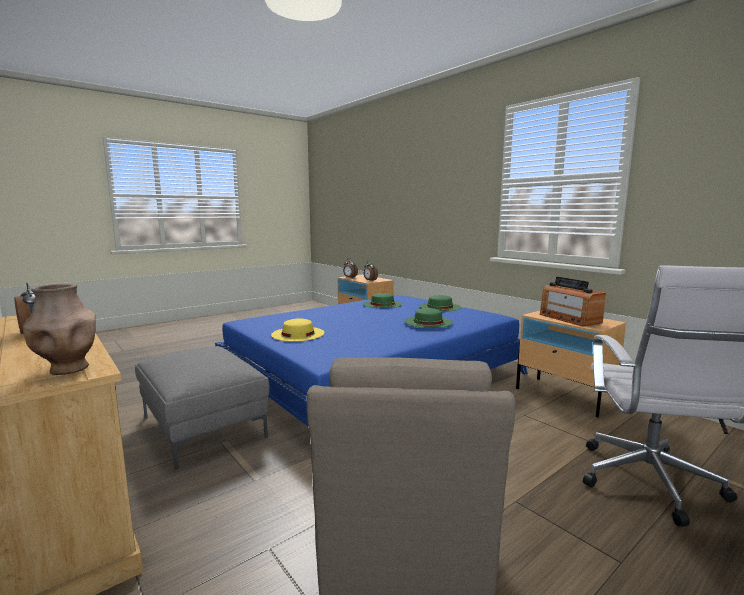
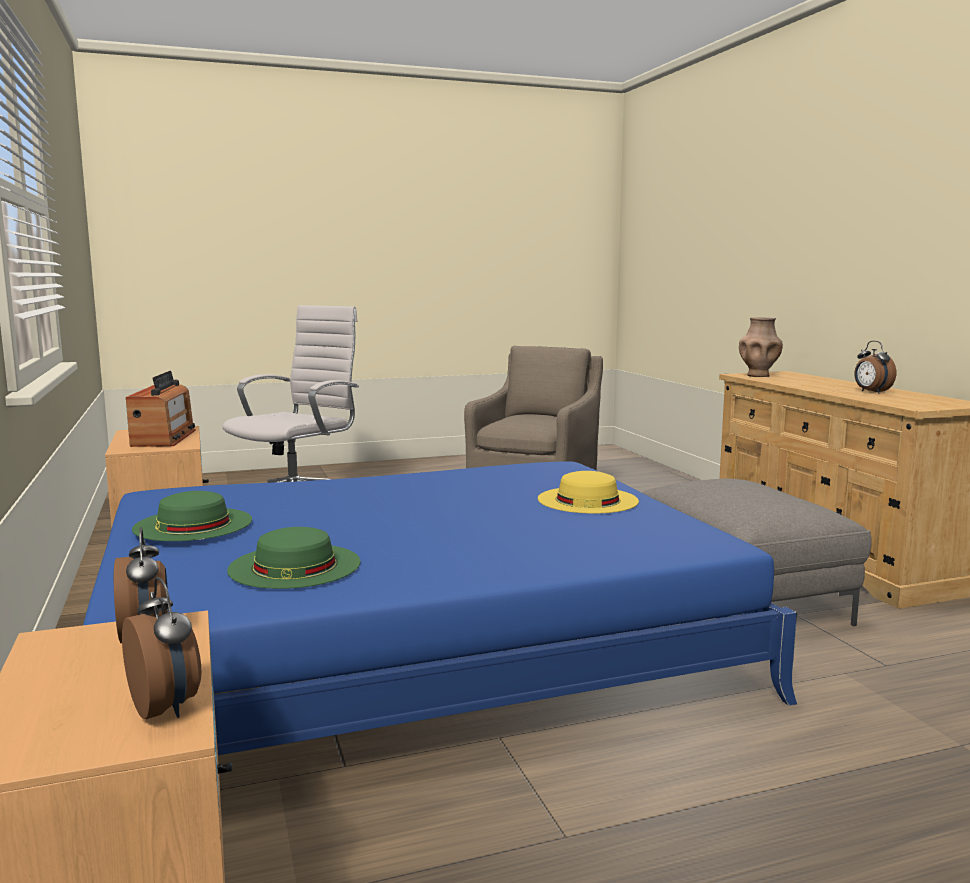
camera: 160 degrees left, 0 degrees up
green hat [404,308,453,328] -> none

